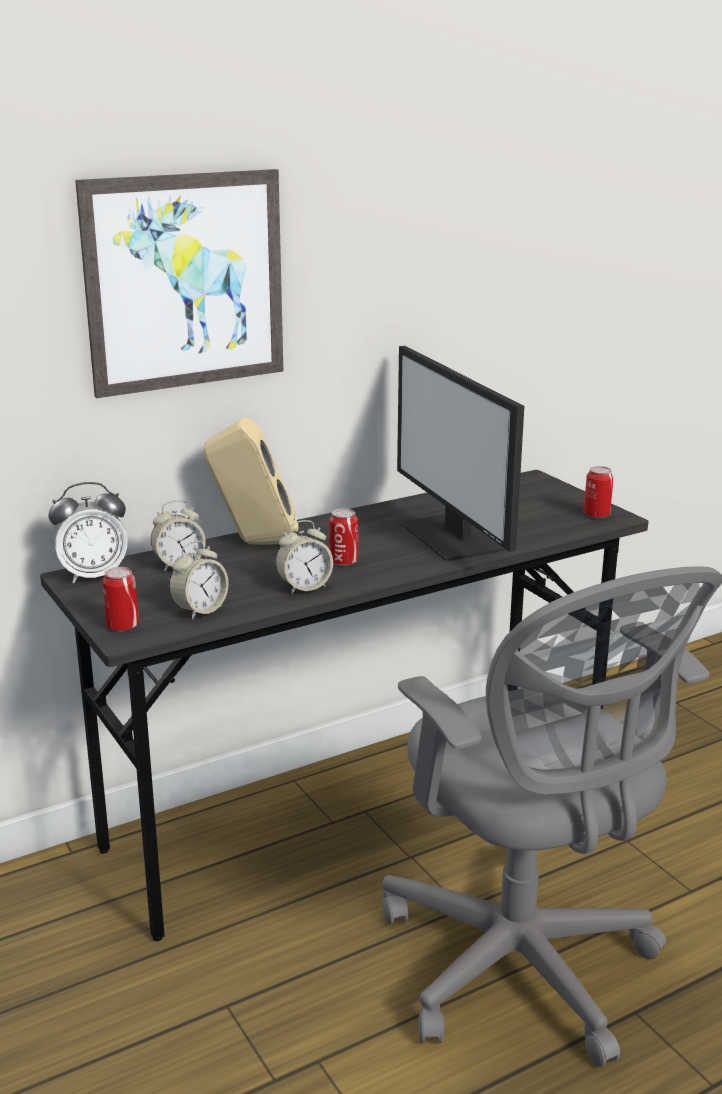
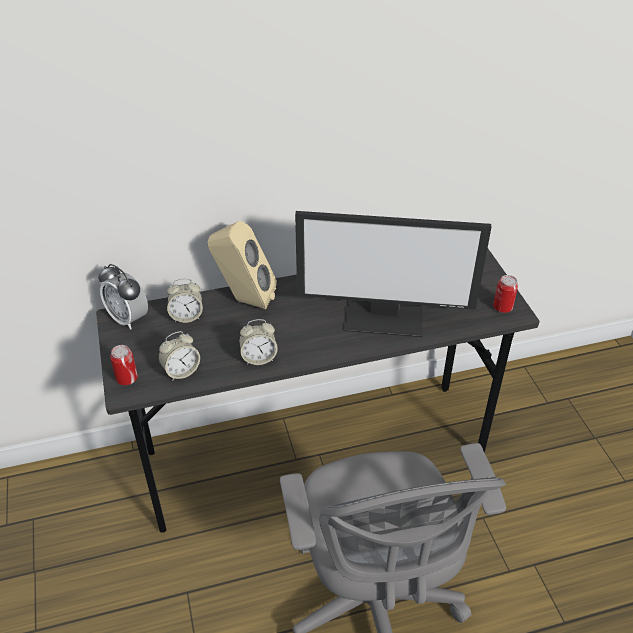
camera: 15 degrees right, 20 degrees up
alarm clock [49,482,127,583] -> alarm clock turned 45 degrees clockwise [98,264,148,330]
picture [75,169,283,398] -> none
can [329,508,358,566] -> none
monitor [397,346,524,561] -> monitor turned 75 degrees counterclockwise [295,211,491,337]

